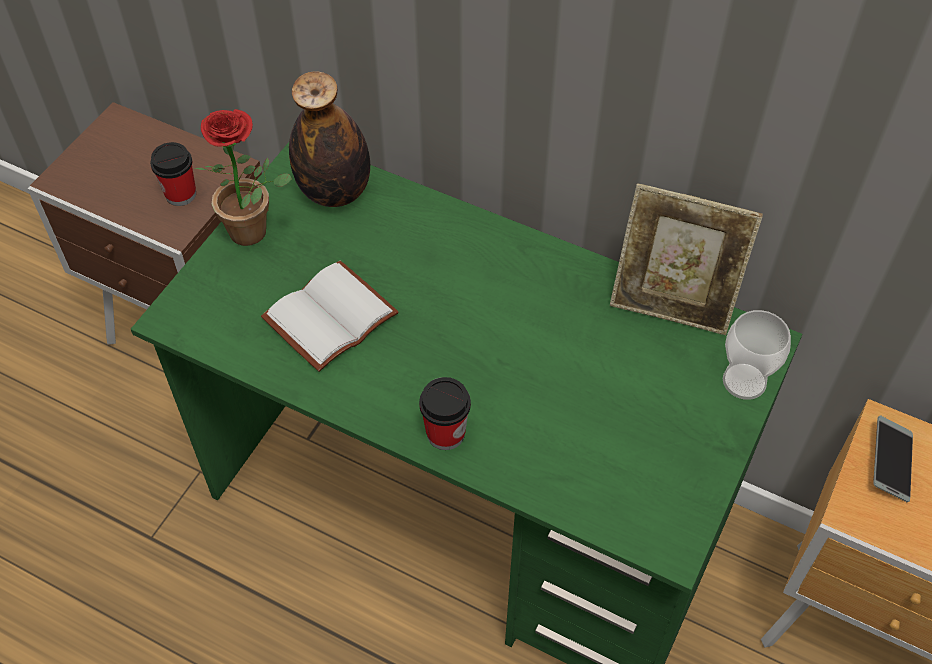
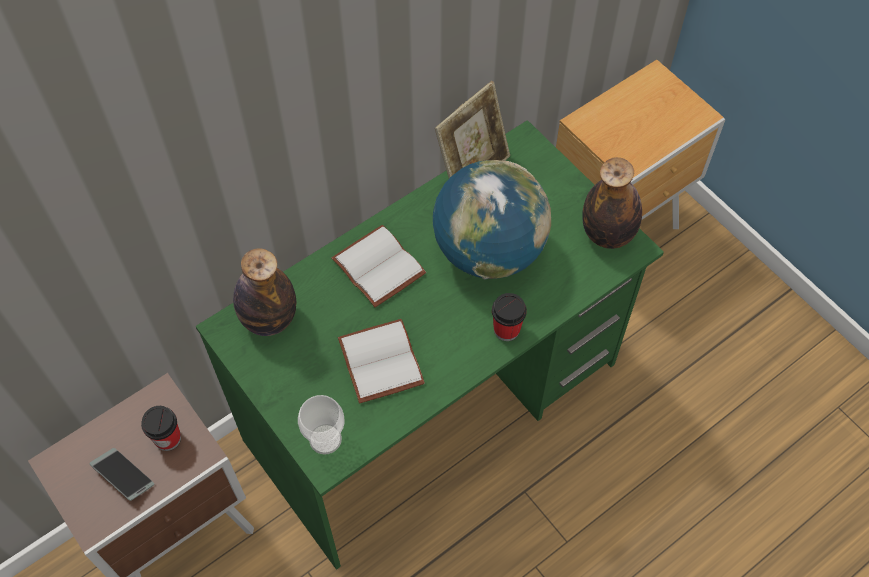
camera: 65 degrees left, 5 degrees up
potted plant [194,109,292,246] -> none
cup [723,310,791,400] -> cup moved to [298,395,345,455]
phone [873,415,913,502] -> phone moved to [90,448,154,501]
none -> white book [332,225,426,307]
none -> globe [433,160,551,279]
none -> bottle [582,157,642,249]

